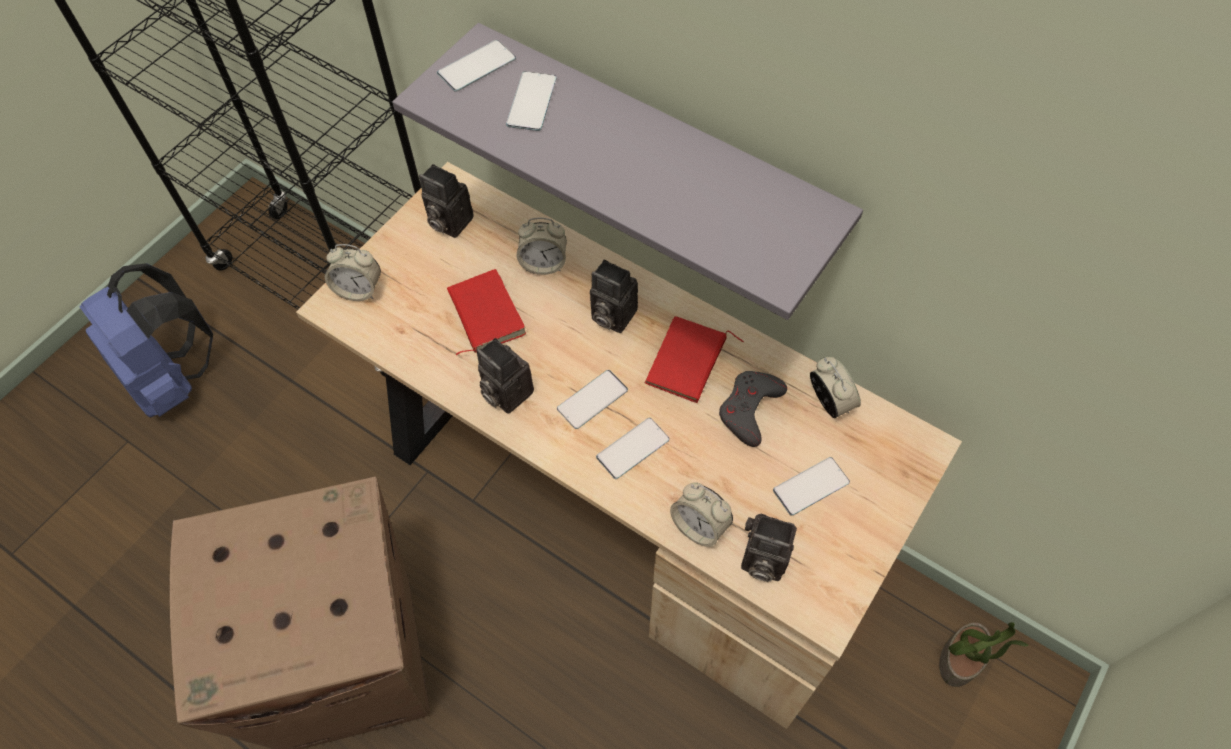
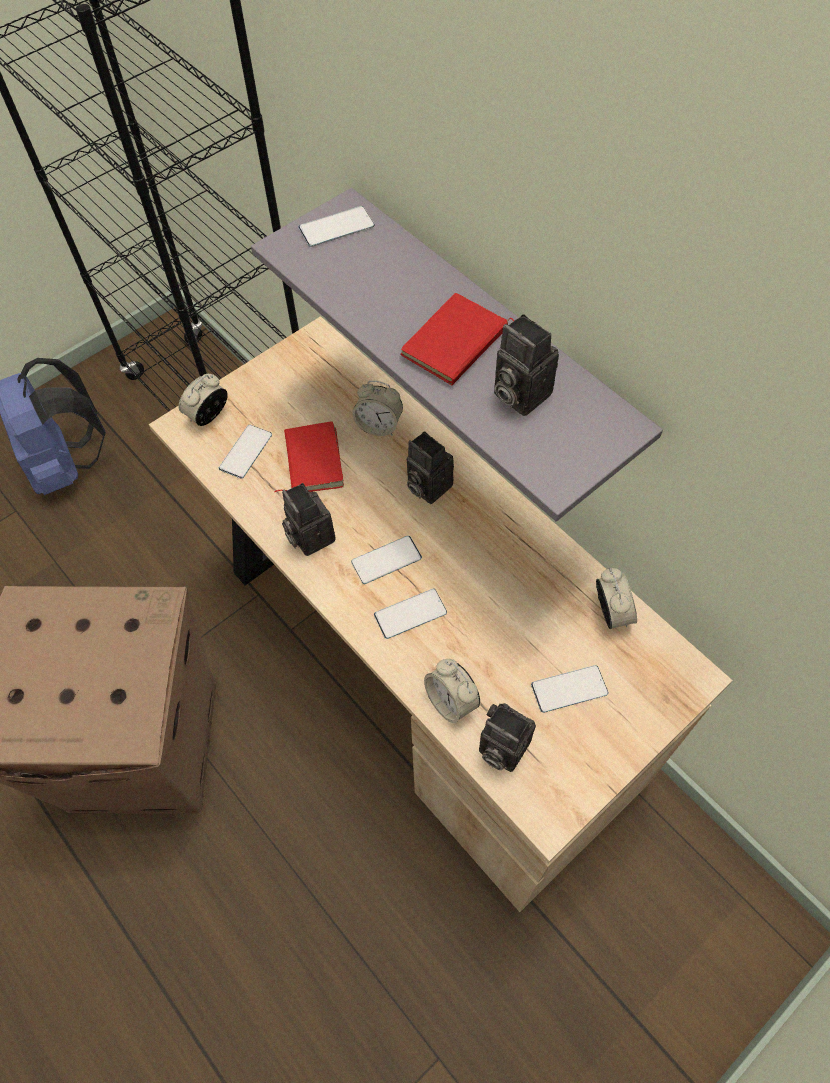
camera: 15 degrees right, 0 degrees up
alarm clock [325,244,381,301] -> alarm clock turned 105 degrees clockwise [179,374,228,426]
camera [419,164,474,238] -> camera moved to [494,314,559,416]
phone [506,71,557,131] -> phone moved to [219,425,272,479]
red book [644,316,744,403] -> red book moved to [401,293,514,385]
grey game controller [719,371,787,447] -> none
potted plant [939,622,1029,687] -> none

